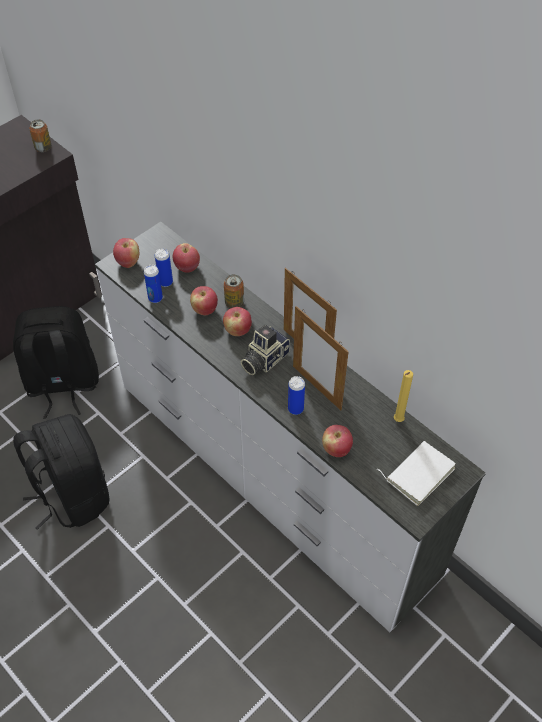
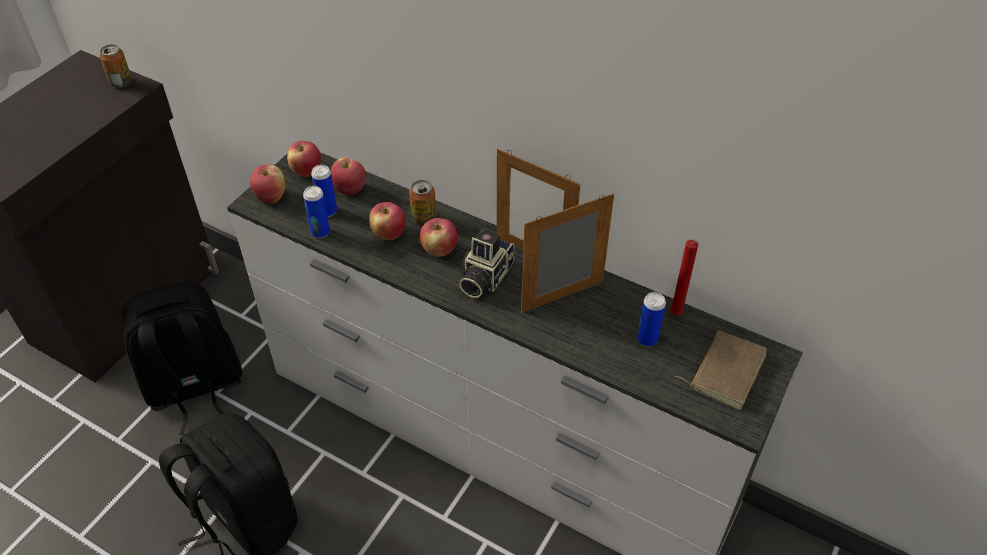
camera: 15 degrees left, 5 degrees down
can [288,376,305,415] -> can moved to [637,292,666,347]
picture frame [293,306,349,410] -> picture frame turned 120 degrees clockwise [521,193,614,312]
apple [322,425,353,457] -> apple moved to [287,141,321,177]
white book [377,441,456,506] -> brown book [675,330,767,410]
yellow candle [394,370,413,422] -> red candle [670,240,698,315]

